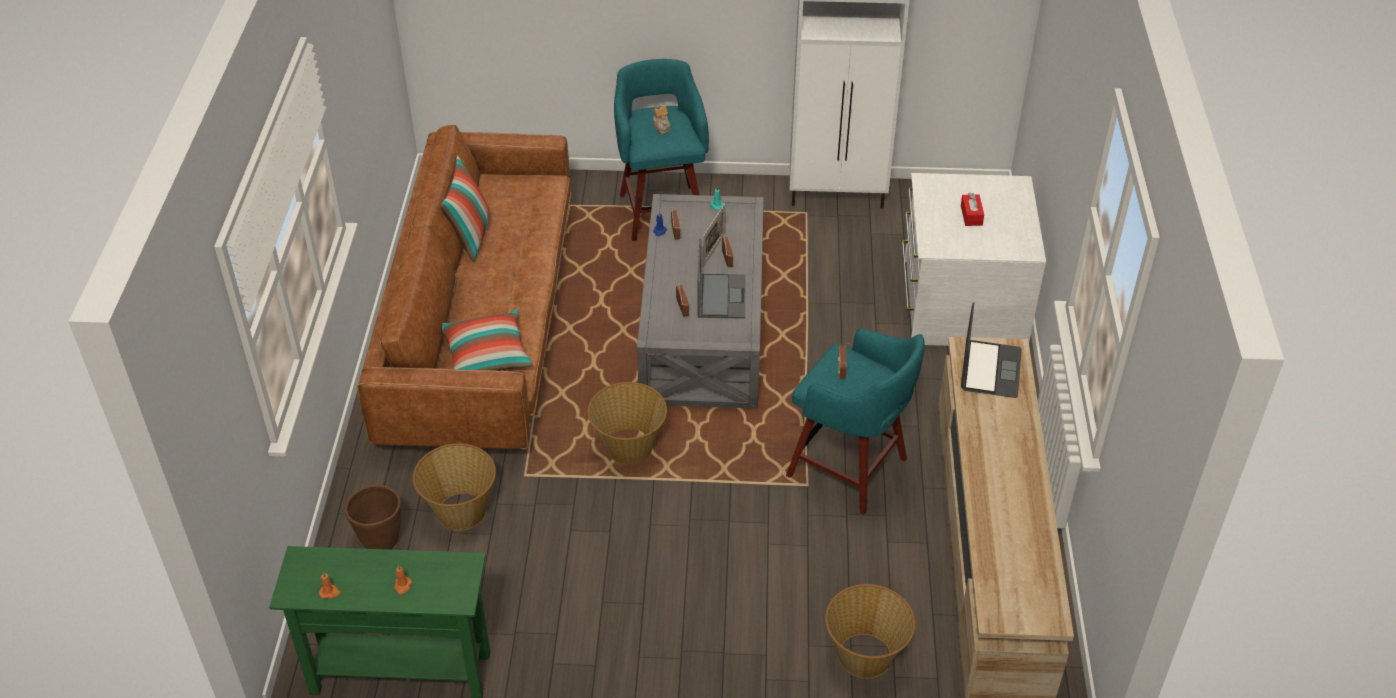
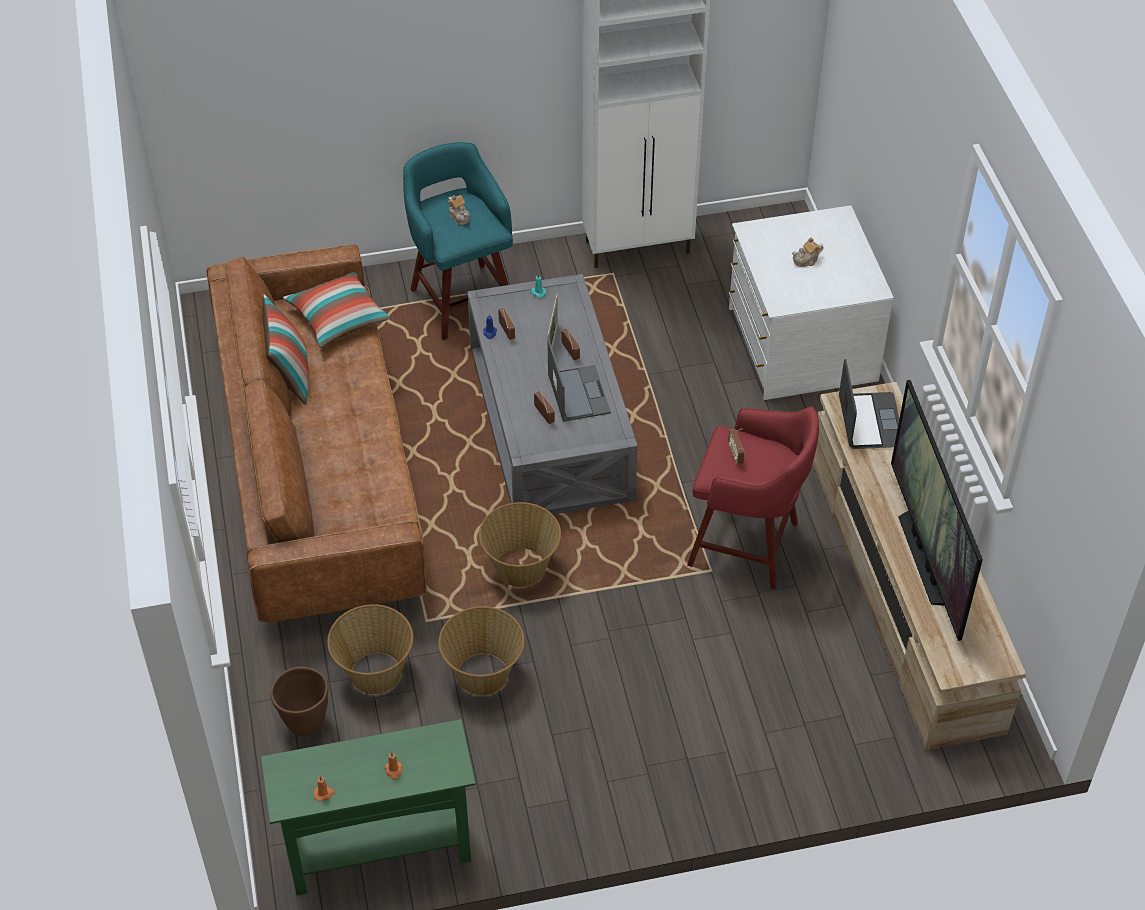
camera: 15 degrees left, 5 degrees up
pillow [442,310,533,371] -> pillow moved to [283,272,391,348]
turquoise stool [786,328,925,515] -> red stool [687,406,819,590]
basket [825,584,915,678] -> basket moved to [438,606,525,696]
red tissue box [961,193,984,226] -> teapot [792,237,823,267]
none -> television [891,380,983,641]

